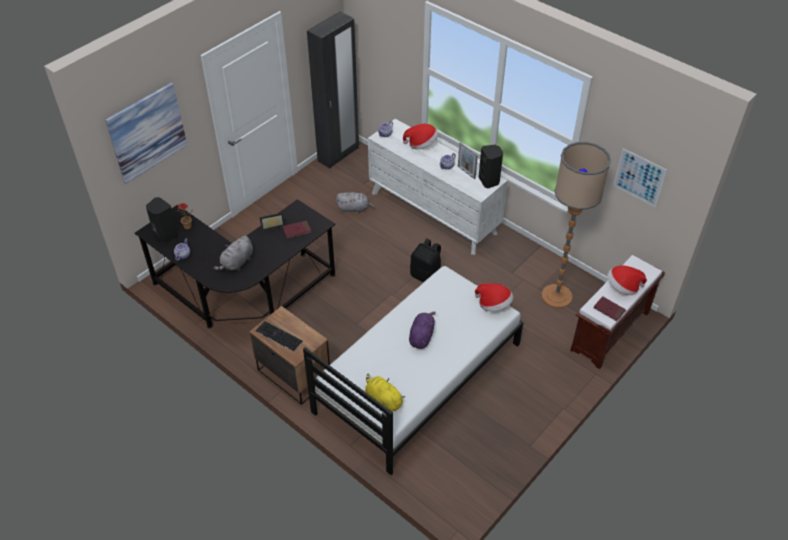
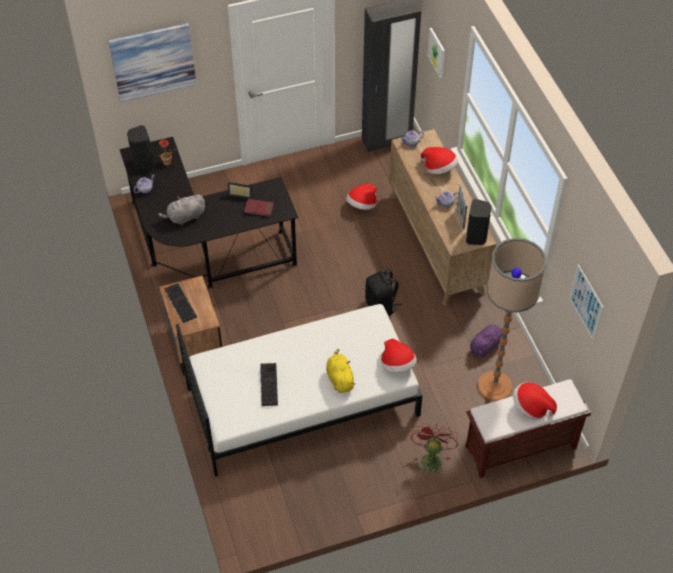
camera: 30 degrees right, 5 degrees up
grey plush toy [336,192,375,213] -> hat [346,184,377,210]
yellow plush toy [365,373,405,412] -> yellow plush toy moved to [326,349,356,393]
white dresser [368,119,508,255] -> brown dresser [389,129,496,306]
purple plush toy [409,312,436,349] -> purple plush toy moved to [470,325,503,357]
red book [593,296,626,321] -> none
none -> keyboard [260,363,278,406]
none -> red fan [411,424,458,477]
none -> picture [427,28,445,78]

